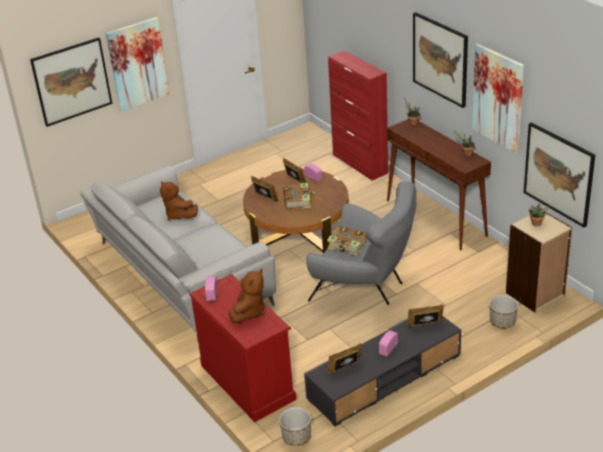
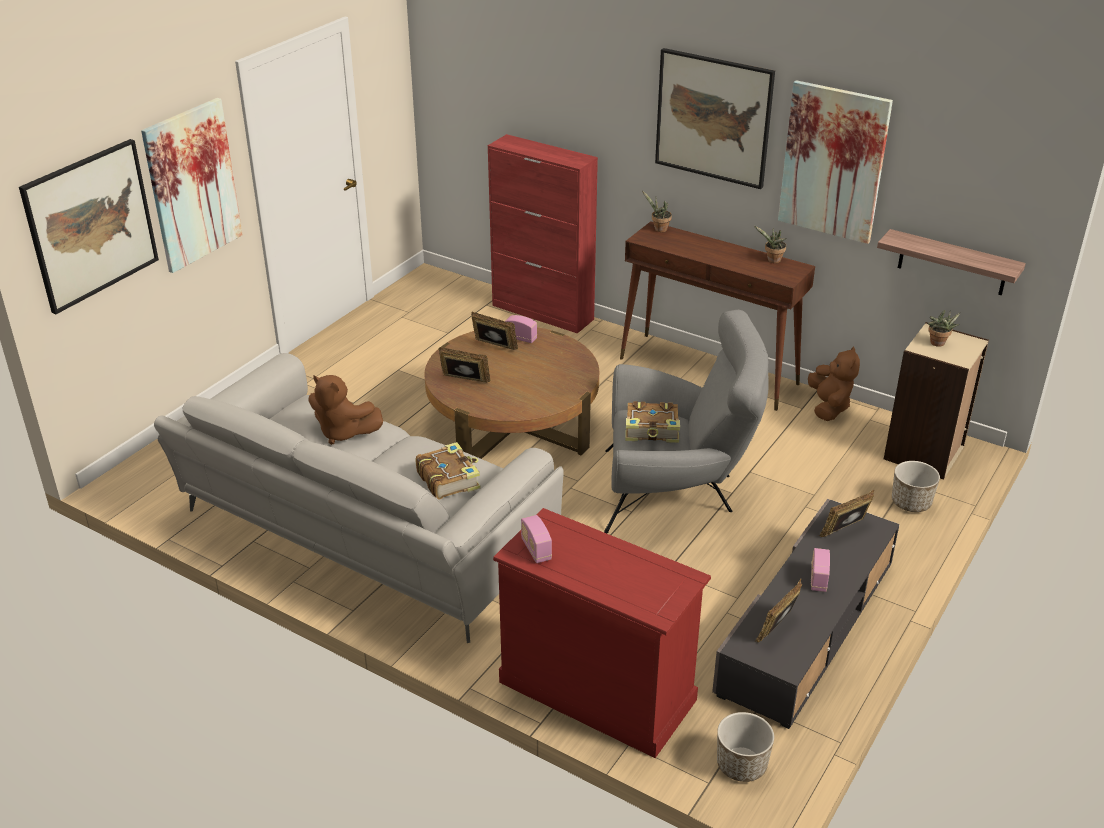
camera: 25 degrees left, 0 degrees up
brown plush toy [229,269,265,323] -> brown plush toy moved to [808,347,860,421]
book [283,183,315,209] -> book moved to [416,442,480,500]
picture [524,122,595,228] -> shelf [877,229,1026,295]

